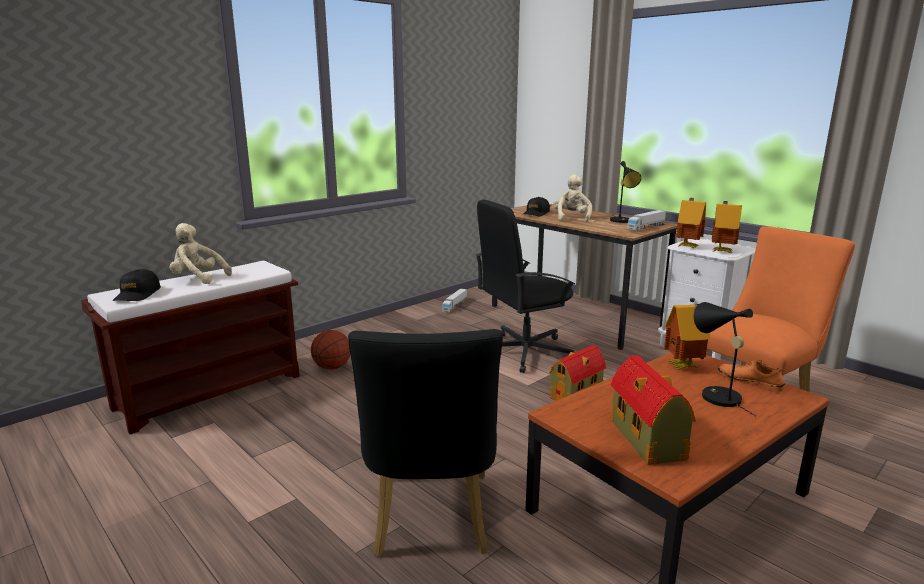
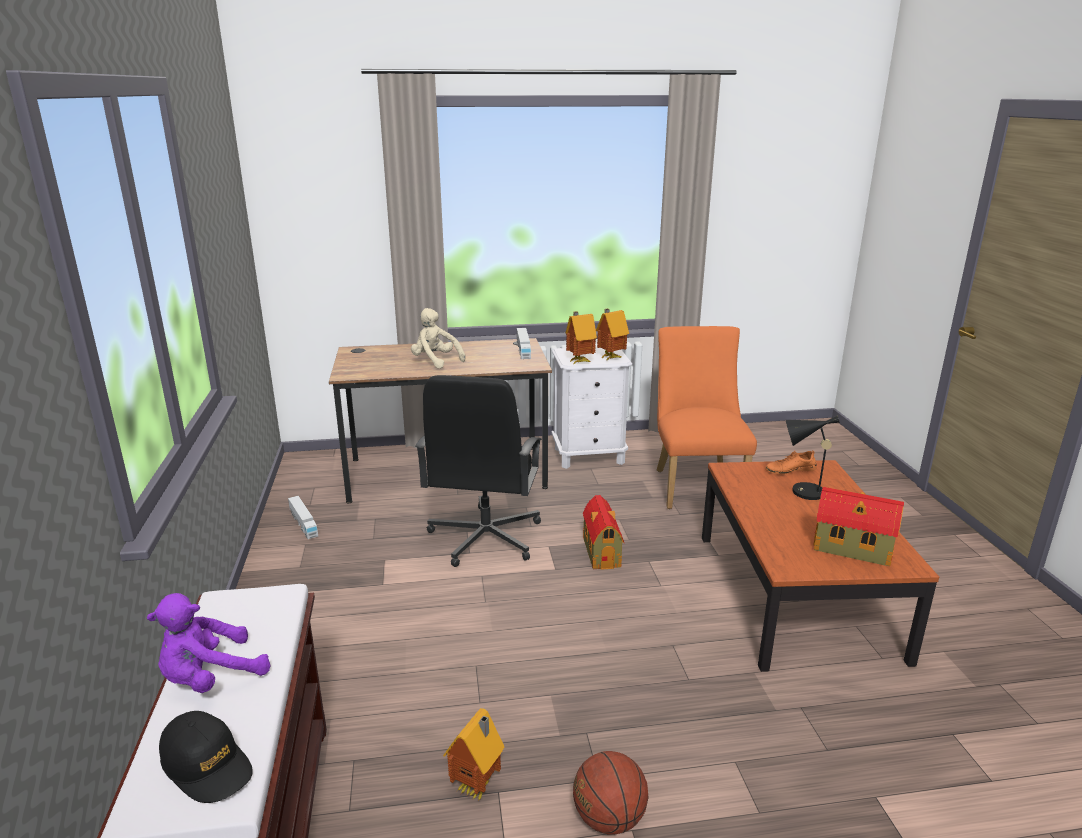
camera: 55 degrees left, 5 degrees up
beige plush toy [170,223,232,284] -> purple plush toy [147,593,271,693]
basketball [311,330,350,370] -> basketball moved to [573,751,649,835]
black chair [348,329,503,556] -> none
black cap [523,197,550,216] -> none
black table lamp [610,161,641,223] -> none
toy house [664,304,710,370] -> toy house moved to [443,708,505,802]

